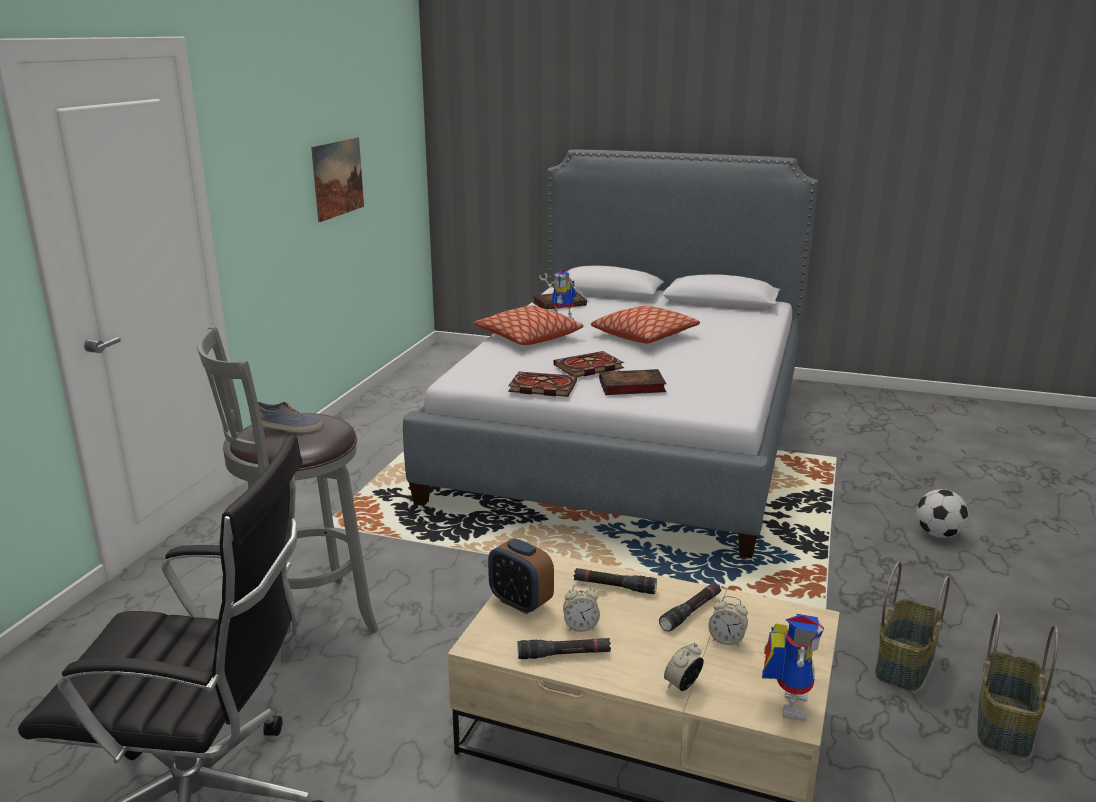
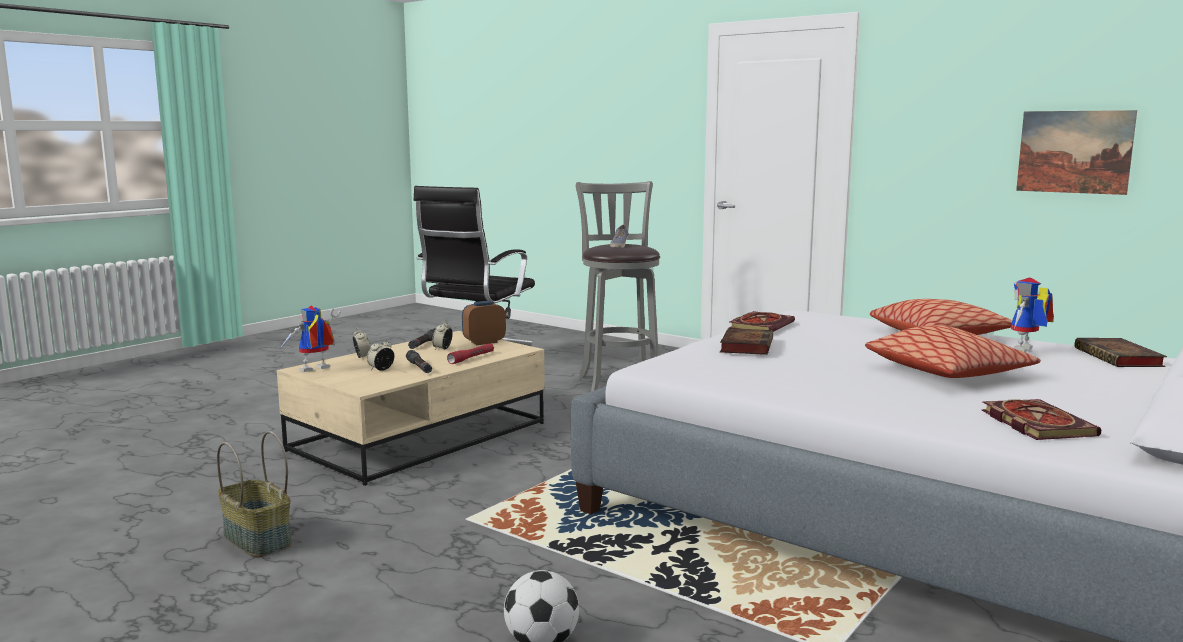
camera: 110 degrees right, 10 degrees down
book [554,351,624,377] -> book moved to [981,399,1101,440]
black flashlight [574,568,657,594] -> red flashlight [447,344,494,364]
toy robot [762,614,824,721] -> toy robot turned 105 degrees clockwise [279,305,341,372]
basket [875,562,950,691] -> none

